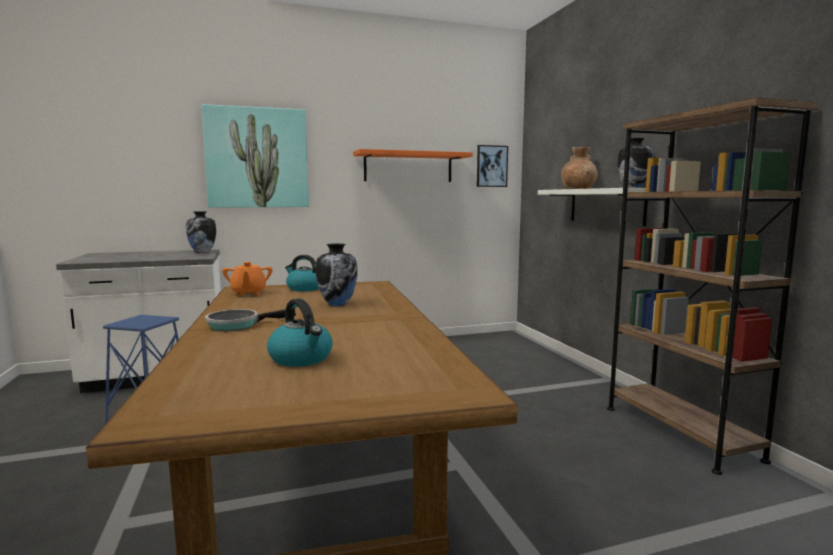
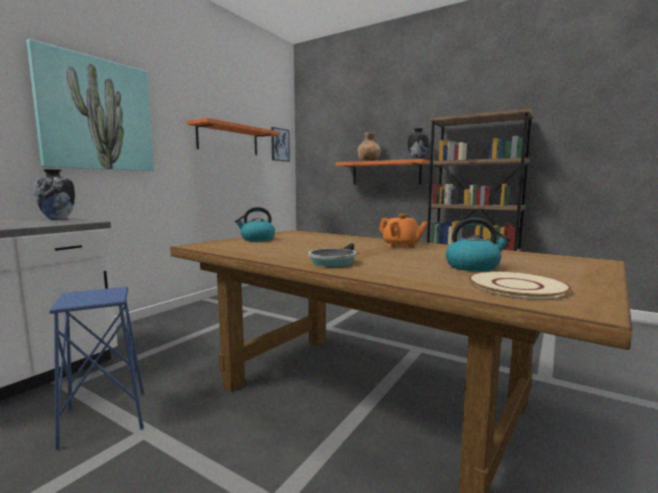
camera: 40 degrees left, 0 degrees up
orange teapot [222,262,272,296] -> orange teapot moved to [379,214,428,249]
vase [316,243,358,306] -> none
white shelf [538,188,648,226] -> orange shelf [335,159,430,185]
none -> beige plate [469,271,572,299]

